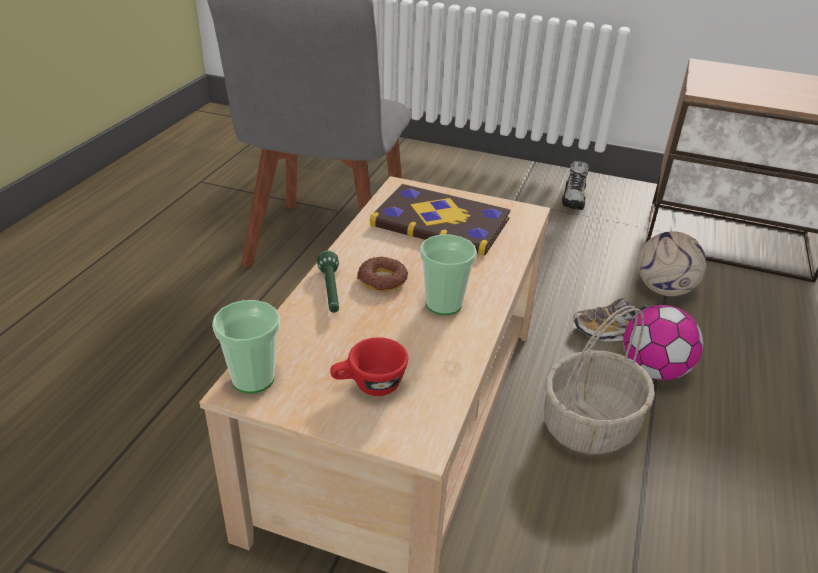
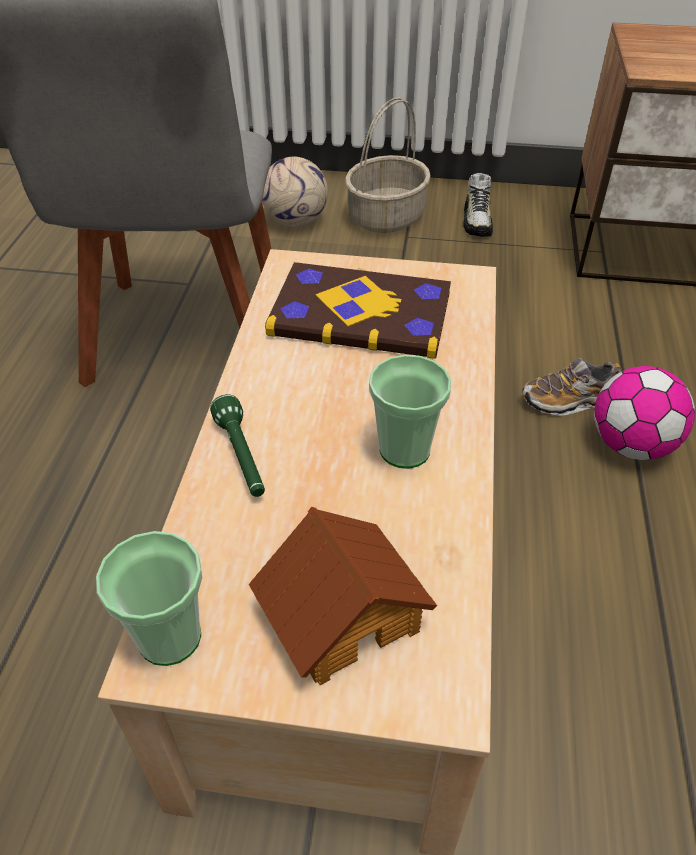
camera: 10 degrees left, 10 degrees up
red cup [330,337,408,396] -> toy house [249,507,437,685]
donut [357,257,408,291] -> none
basket [544,305,655,454] -> basket moved to [345,98,431,233]
football [638,231,706,296] -> football moved to [262,156,328,227]

